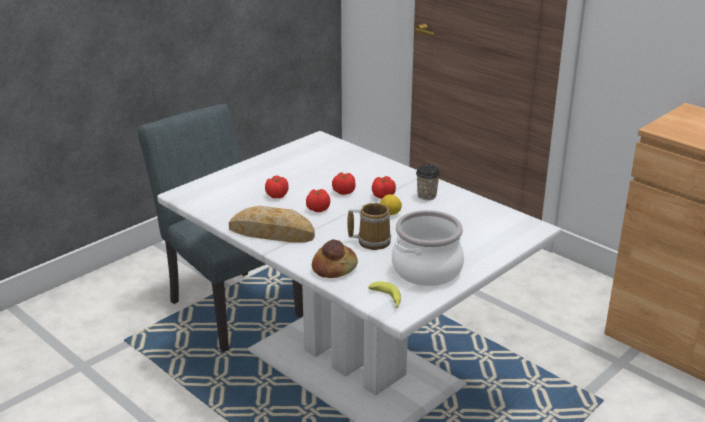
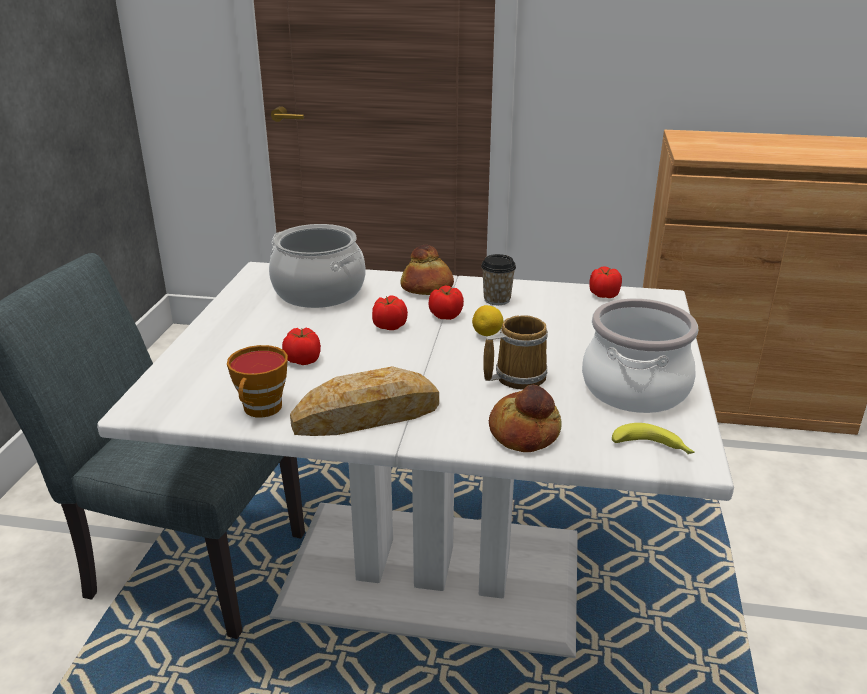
camera: 35 degrees left, 0 degrees up
tomato [306,189,330,212] -> tomato moved to [590,266,622,298]
none -> cup [227,345,288,418]
none -> cooking pot [269,224,365,308]
none -> bread [400,245,454,295]

